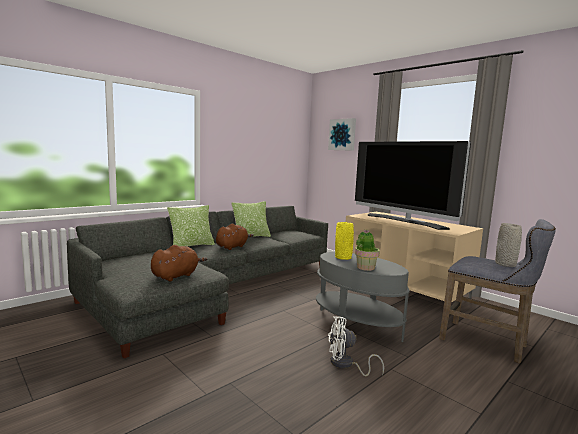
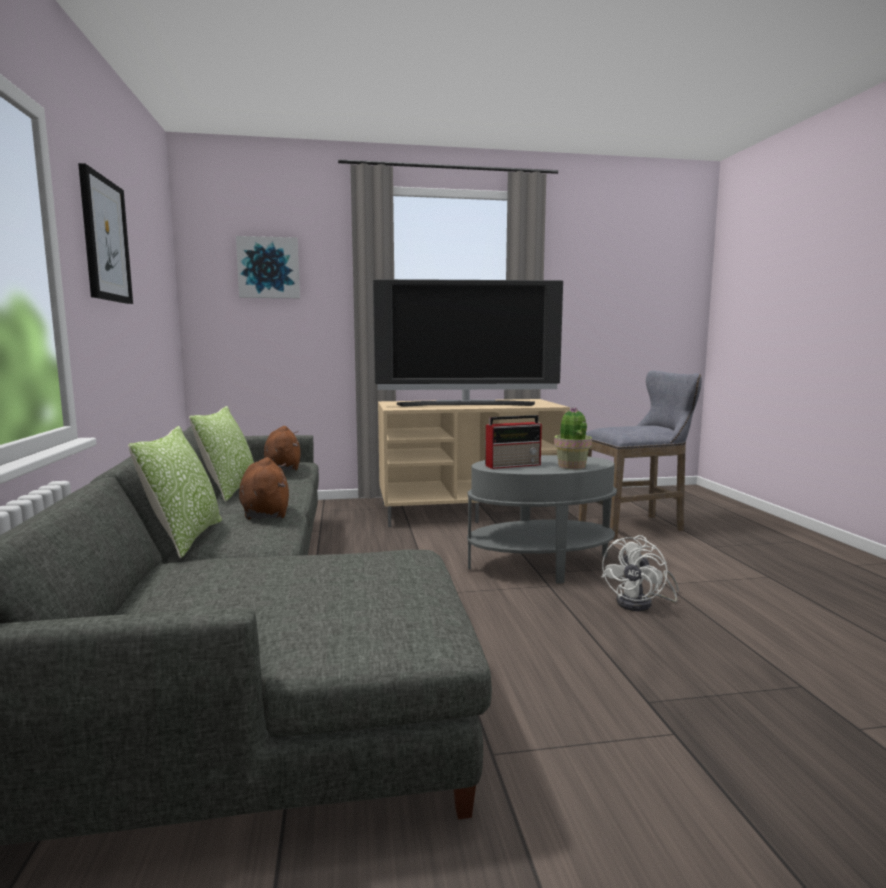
camera: 55 degrees left, 0 degrees up
brown plush toy [151,245,208,281] -> brown plush toy moved to [264,426,301,470]
yellow vase [335,222,354,260] -> radio [485,415,542,469]
grey vase [495,223,522,267] -> none
none -> picture [78,163,133,304]

